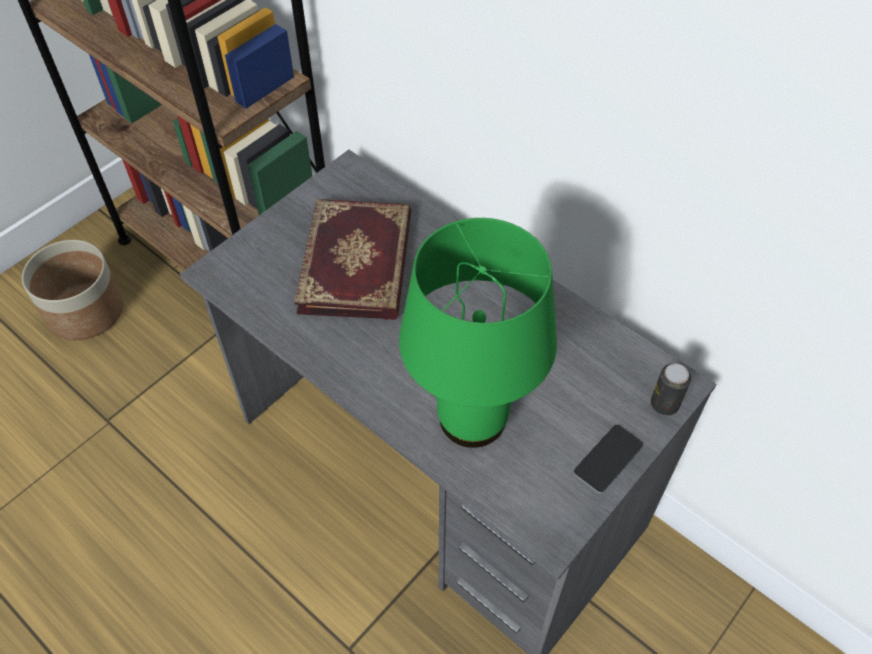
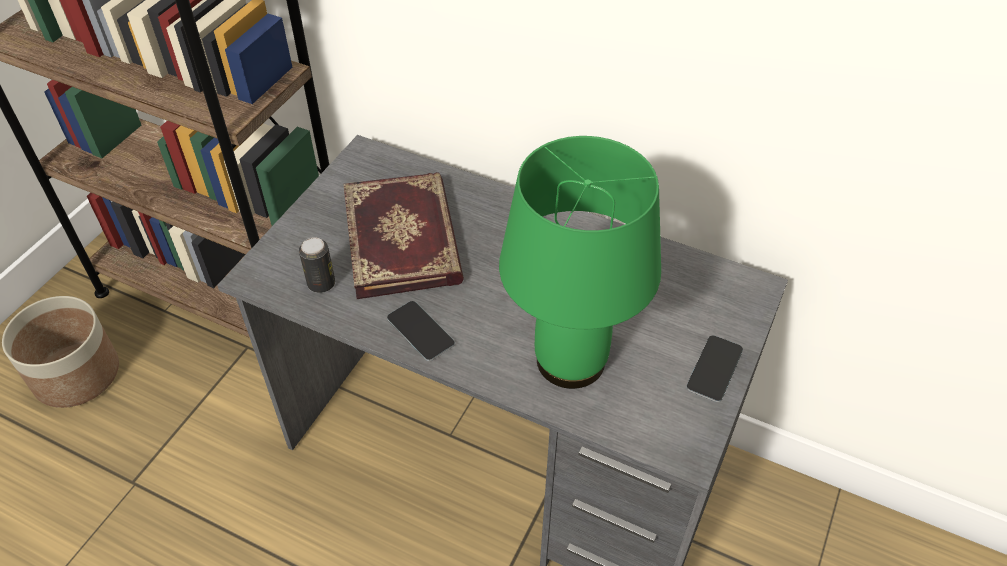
camera: 15 degrees left, 5 degrees down
can [651,363,691,416] -> can moved to [299,237,335,293]
none -> phone [387,301,455,361]

